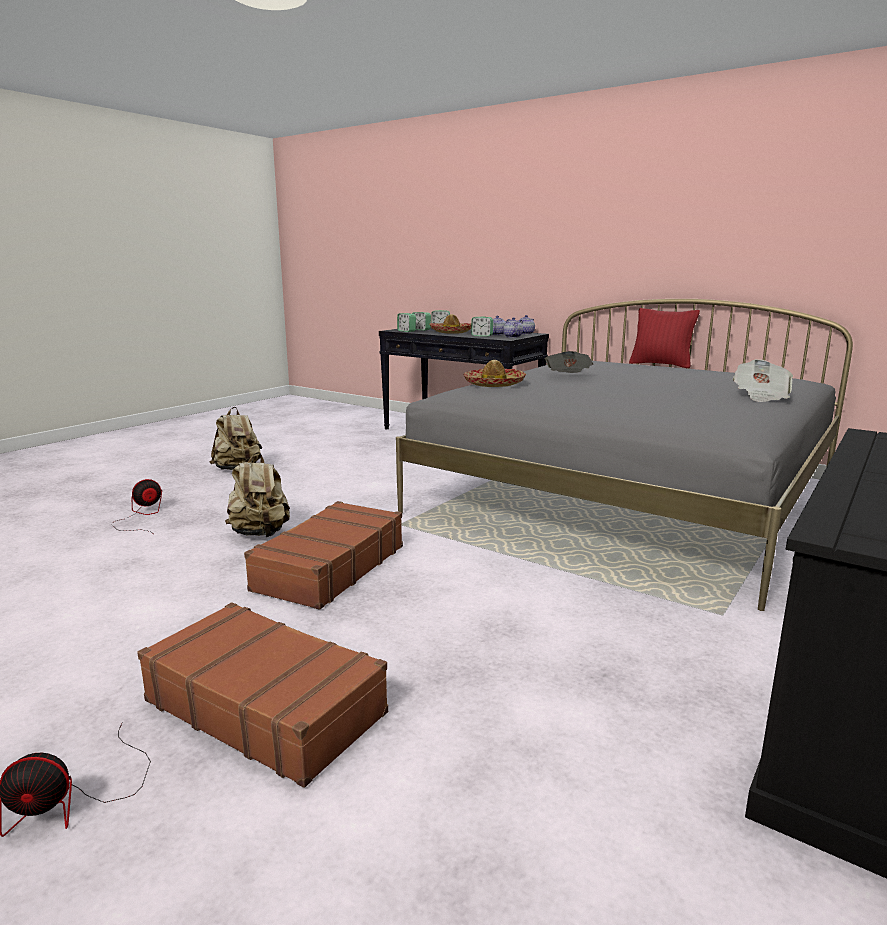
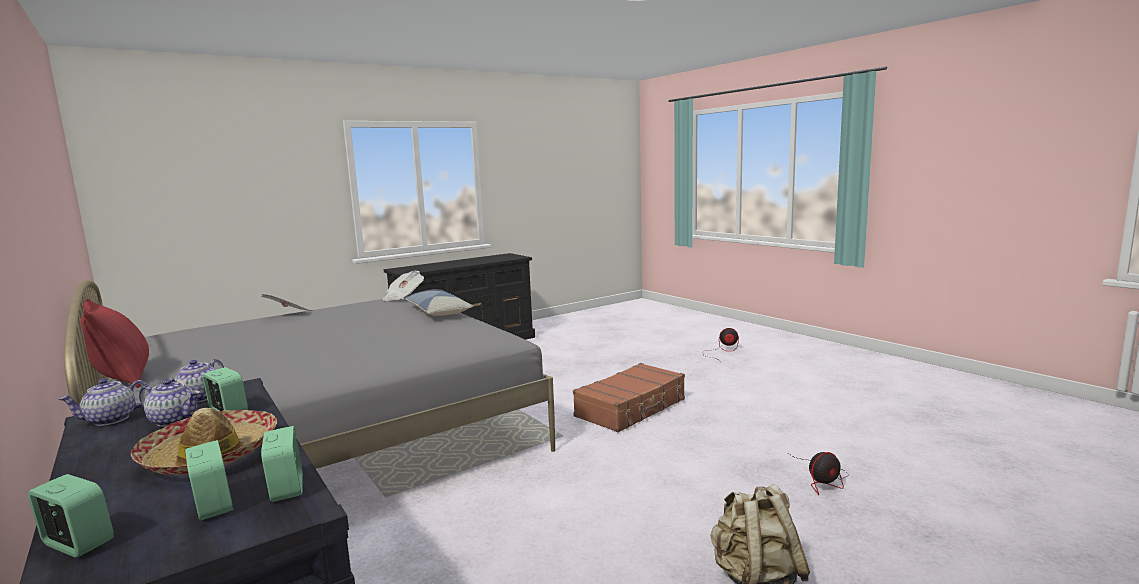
camera: 160 degrees left, 5 degrees down
brown suitcase [137,603,388,788] -> none
beige backpack [225,452,290,537] -> none
hat [463,360,526,387] -> none
newspaper [544,351,593,373] -> newspaper moved to [383,271,424,301]
none -> pillow [404,289,473,316]

